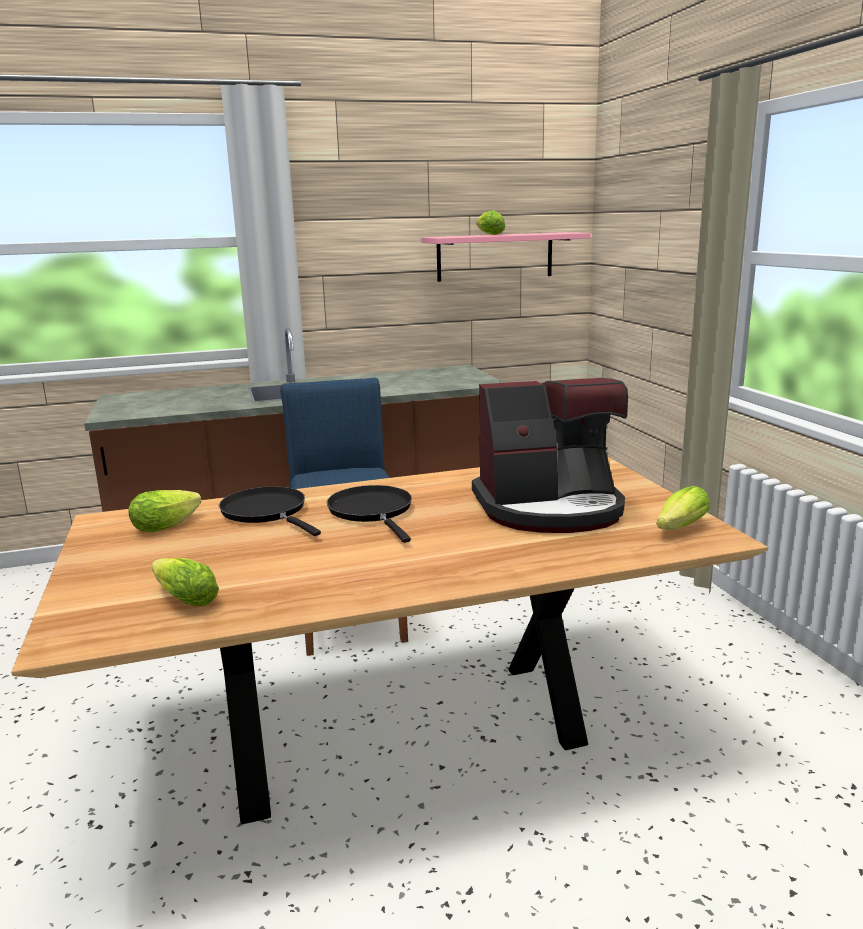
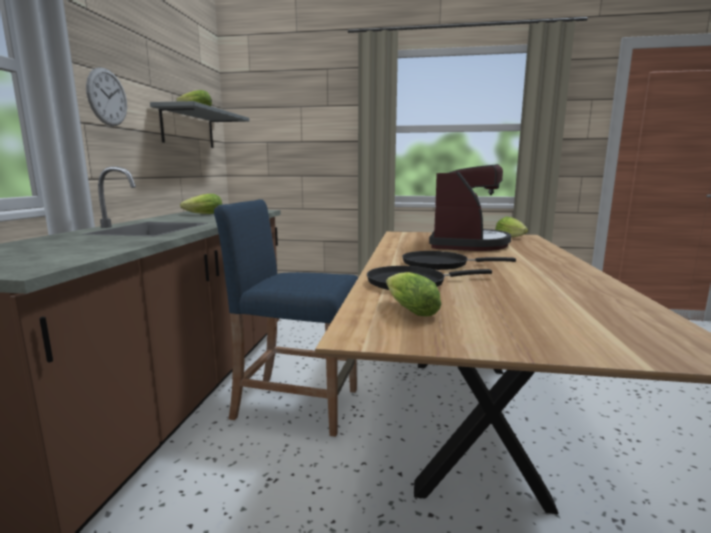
camera: 65 degrees left, 5 degrees down
lettuce [151,558,219,606] -> lettuce moved to [180,194,222,214]
pink shelf [421,232,591,282] -> grey shelf [150,101,250,148]
none -> wall clock [86,67,127,126]

